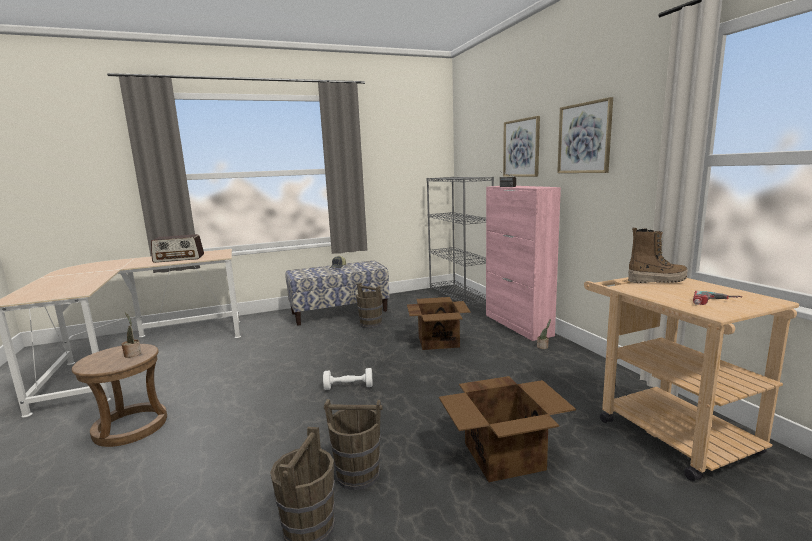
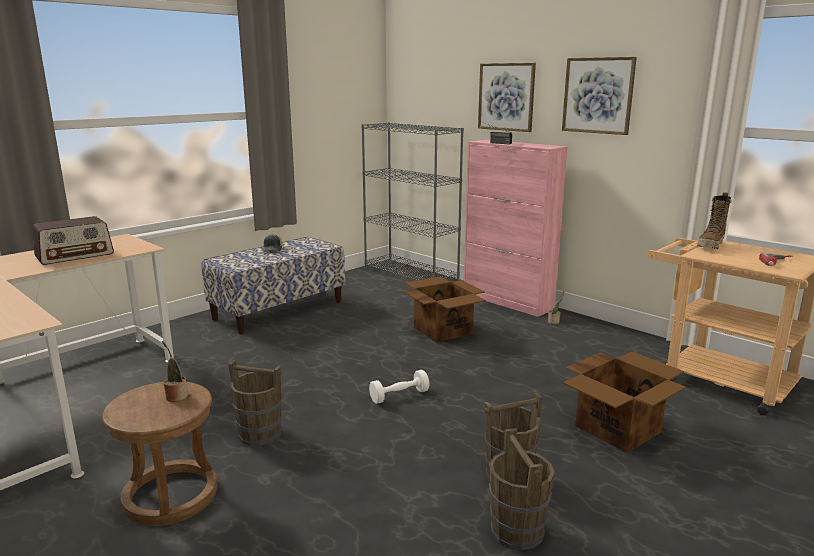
camera: 25 degrees left, 5 degrees up
brown bucket [356,283,383,328] -> brown bucket moved to [228,360,282,446]
boot [628,228,688,283] -> boot turned 150 degrees clockwise [697,192,732,249]

